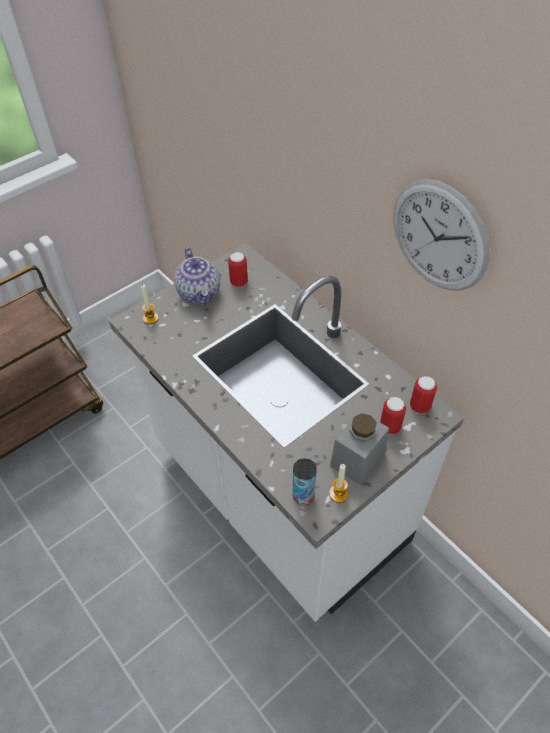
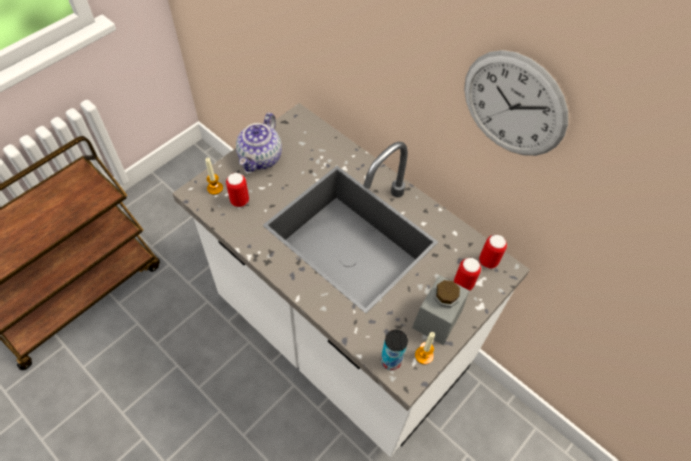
camera: 10 degrees left, 5 degrees up
teapot [174,247,220,306] -> teapot turned 45 degrees clockwise [236,113,282,172]
can [228,252,248,287] -> can moved to [226,173,249,207]

